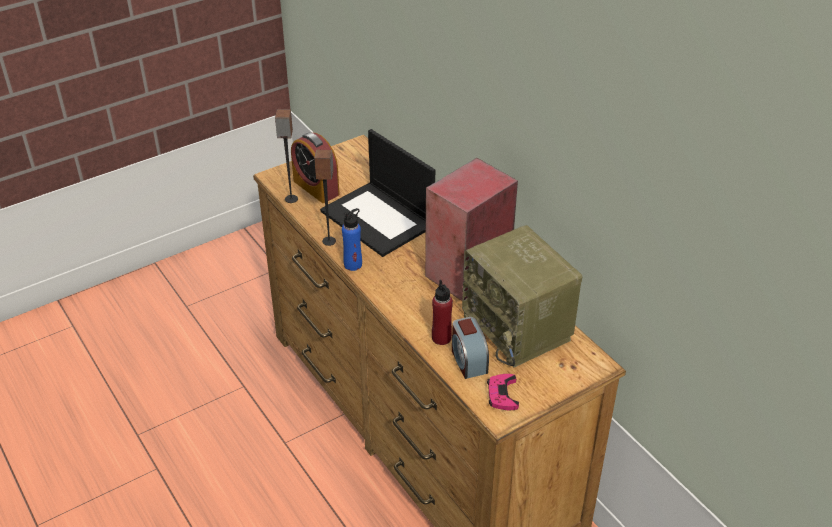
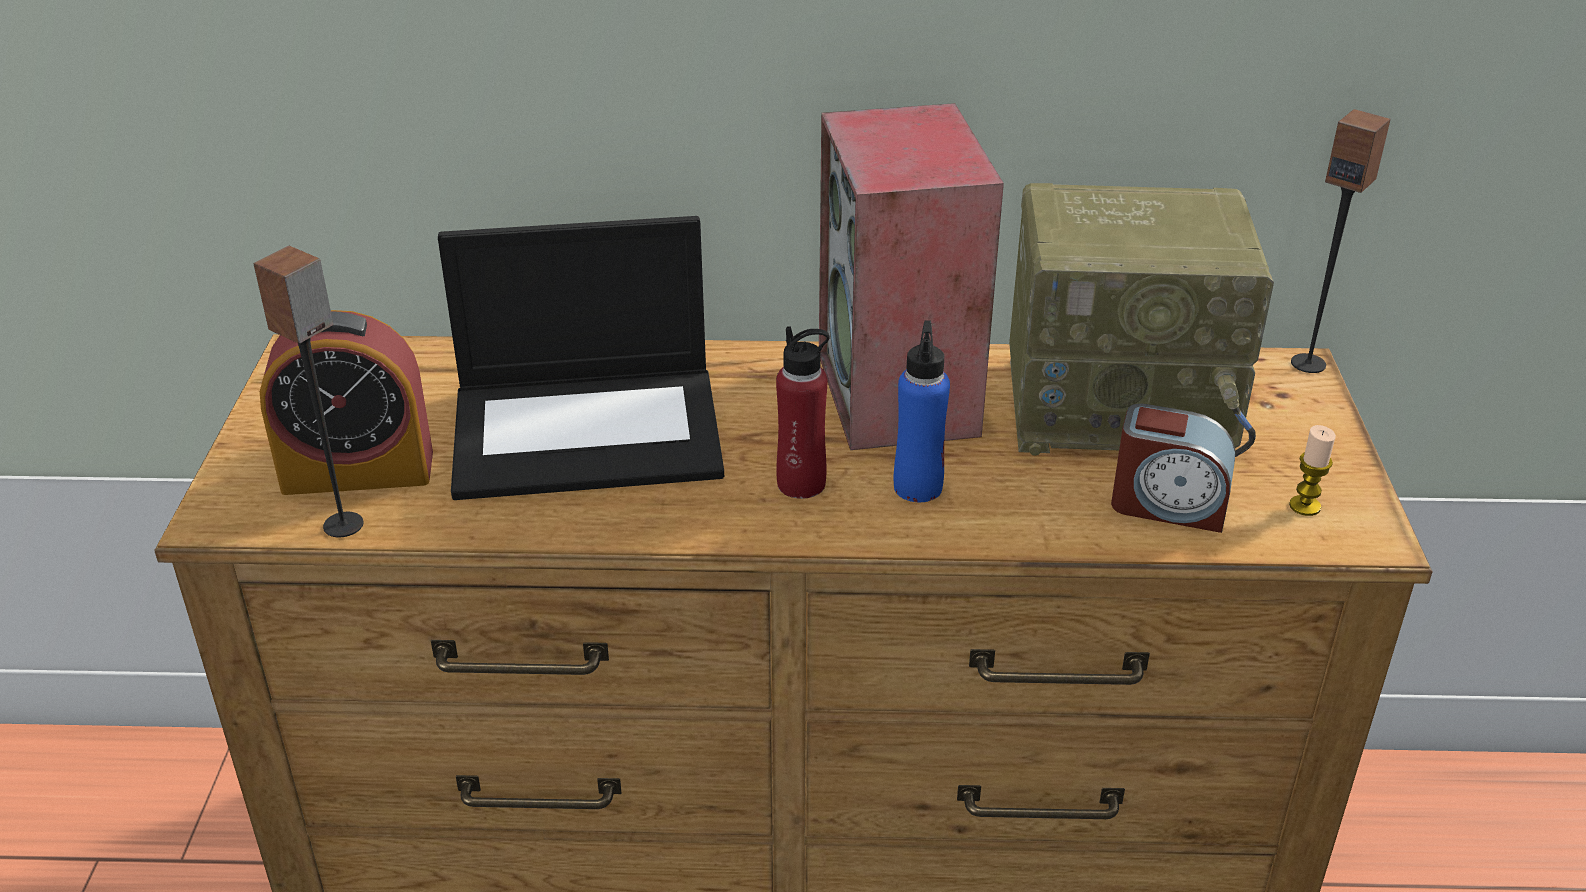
camera: 55 degrees left, 5 degrees down
speaker [314,150,336,246] -> speaker moved to [1291,109,1391,373]
blue bottle [342,208,362,271] -> blue bottle moved to [894,320,950,502]
red bottle [432,280,453,345] -> red bottle moved to [776,326,829,499]
pink game controller [487,374,519,410] -> candle [1289,425,1336,516]

